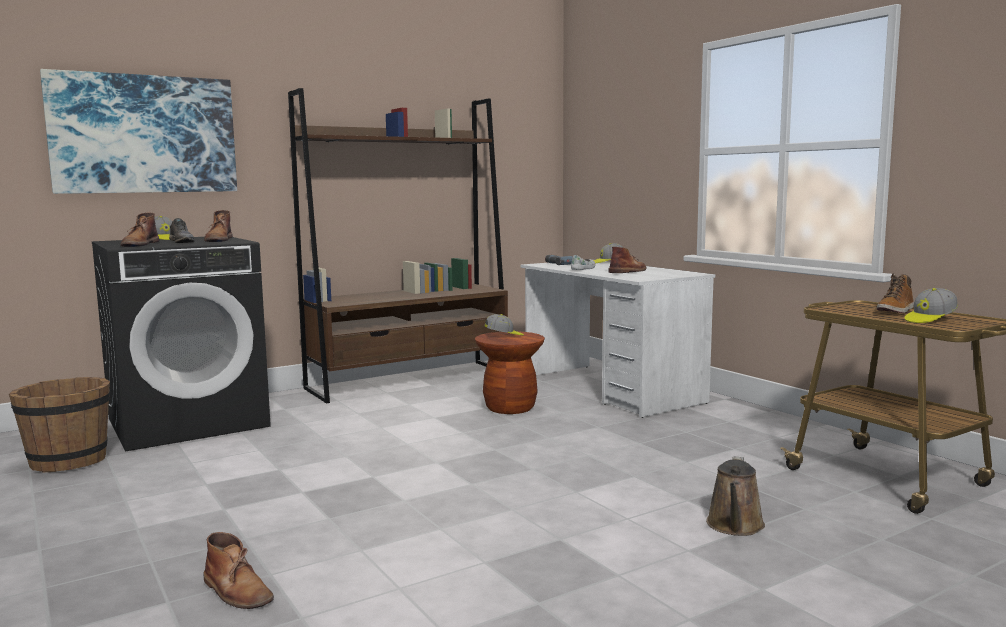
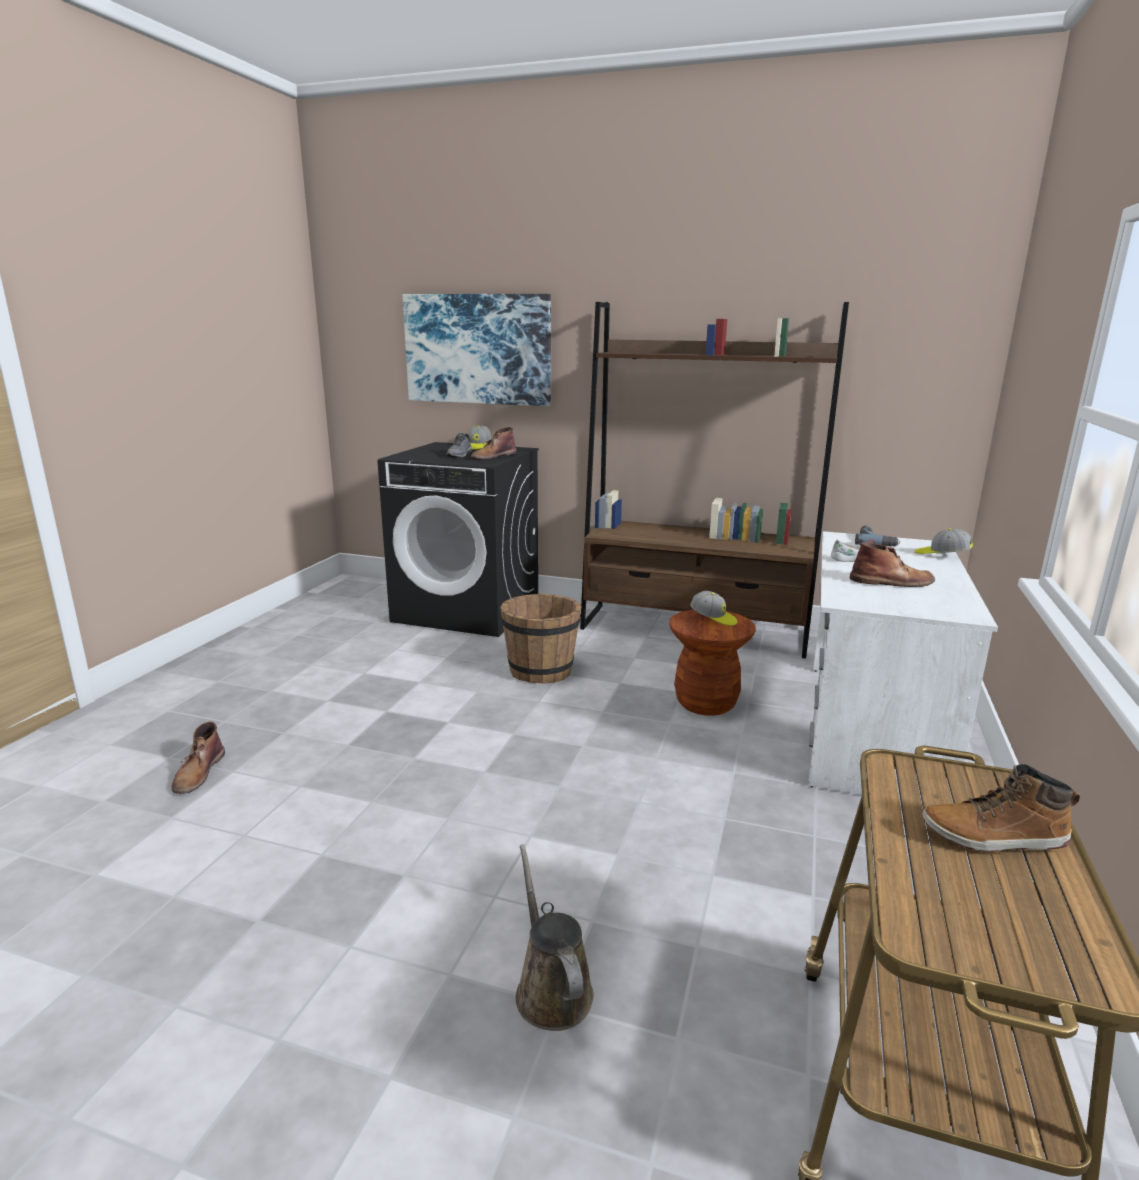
camera: 50 degrees right, 10 degrees up
brown bucket [9,377,110,473] -> brown bucket moved to [500,593,582,684]
brown boot [120,212,160,247] -> none
brown watering can [706,457,765,536] -> brown watering can turned 90 degrees clockwise [516,844,594,1031]
cap [904,288,958,323] -> none

